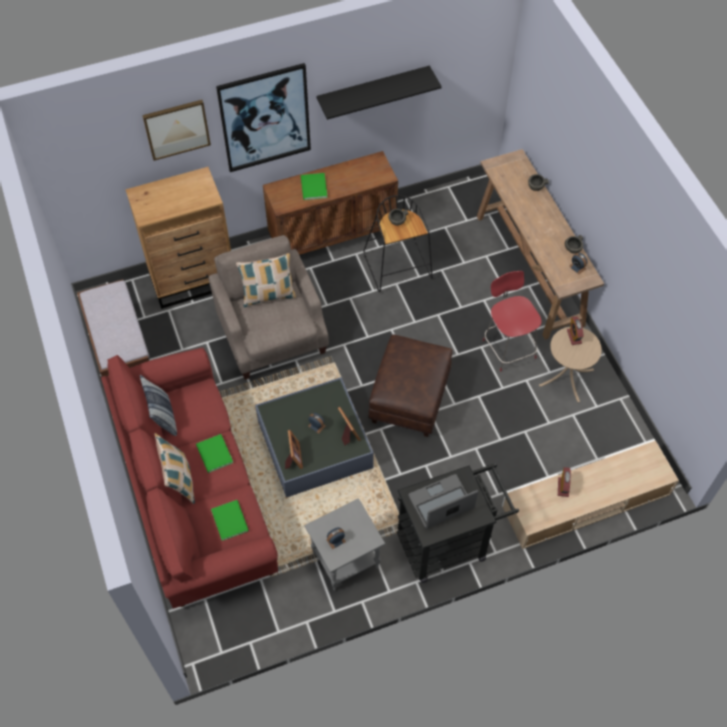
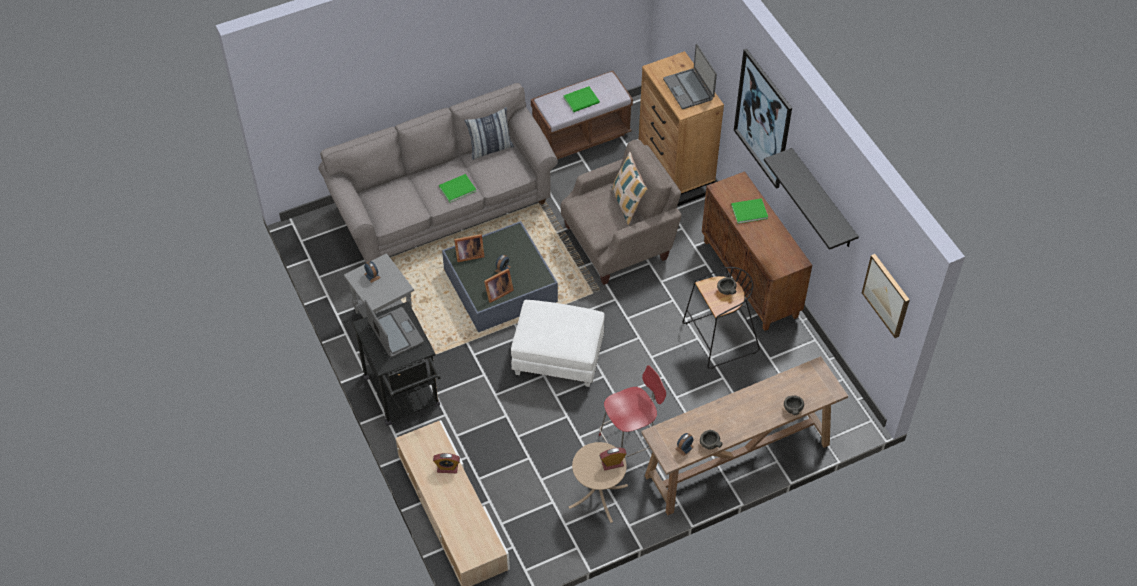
camera: 85 degrees right, 5 degrees down
red sofa [101,347,278,609] -> grey sofa [319,83,558,263]
picture [142,100,211,161] -> picture moved to [862,254,910,338]
pillow [154,433,195,504] -> none
green book [211,500,249,541] -> green book moved to [563,86,600,112]
brown ottoman [368,335,452,437] -> white ottoman [511,300,604,387]
none -> laptop [663,44,717,109]

